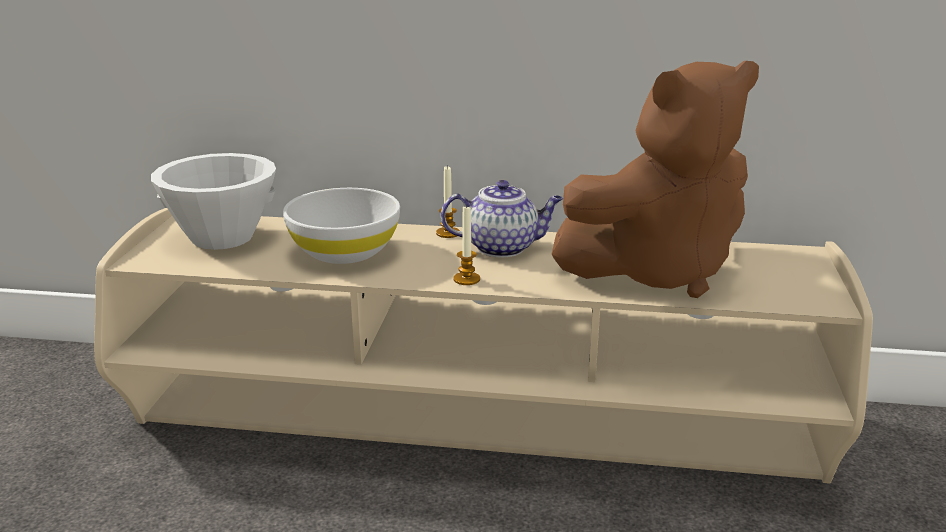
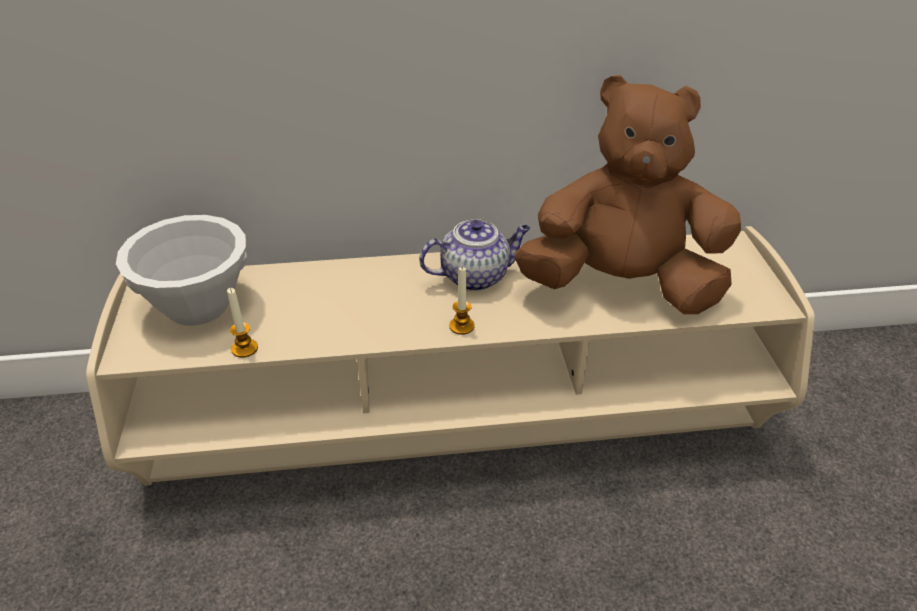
camera: 15 degrees left, 15 degrees up
white bowl [283,188,400,264] -> none
candle [436,165,460,238] -> candle moved to [227,288,258,358]
brown plush toy [552,61,759,298] -> brown plush toy turned 135 degrees counterclockwise [515,75,741,314]

